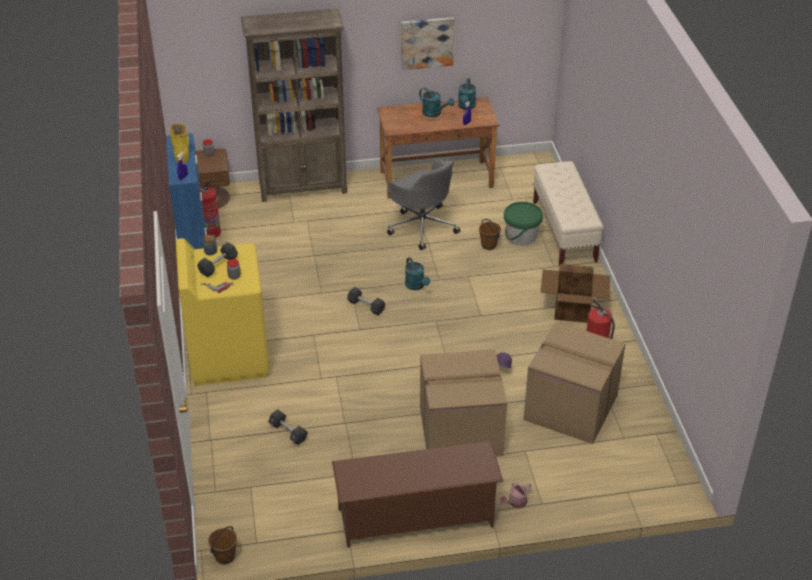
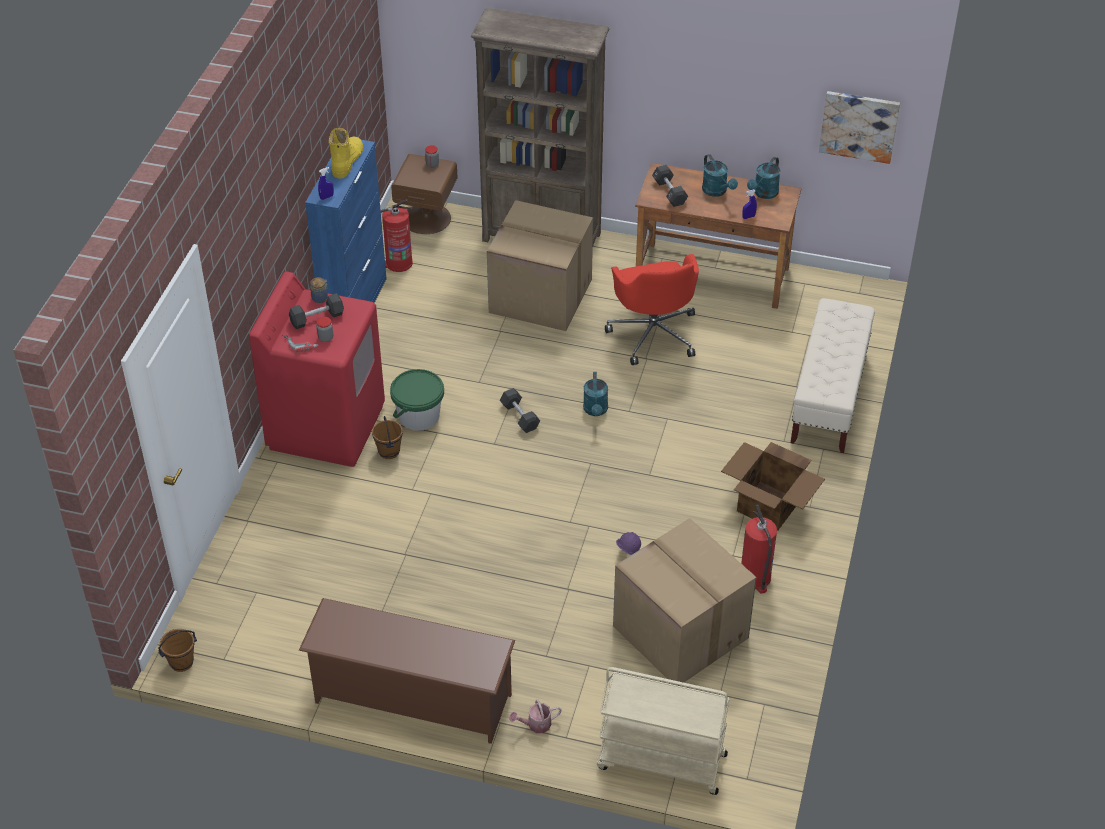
camera: 25 degrees right, 5 degrees up
yellow washing machine [176,238,270,386] -> red washing machine [249,272,385,467]
black dumbbell [268,410,308,445] -> black dumbbell moved to [652,165,688,207]
grey office chair [387,159,460,250] -> red office chair [605,254,699,365]
picture [401,17,455,70] -> picture moved to [819,91,900,164]
cardboard box [420,349,507,457] -> cardboard box moved to [487,200,593,331]
brown bucket [479,219,501,250] -> brown bucket moved to [372,416,403,459]
green bucket [504,202,543,246] -> green bucket moved to [390,369,444,431]
none -> beige cart [597,667,730,795]

